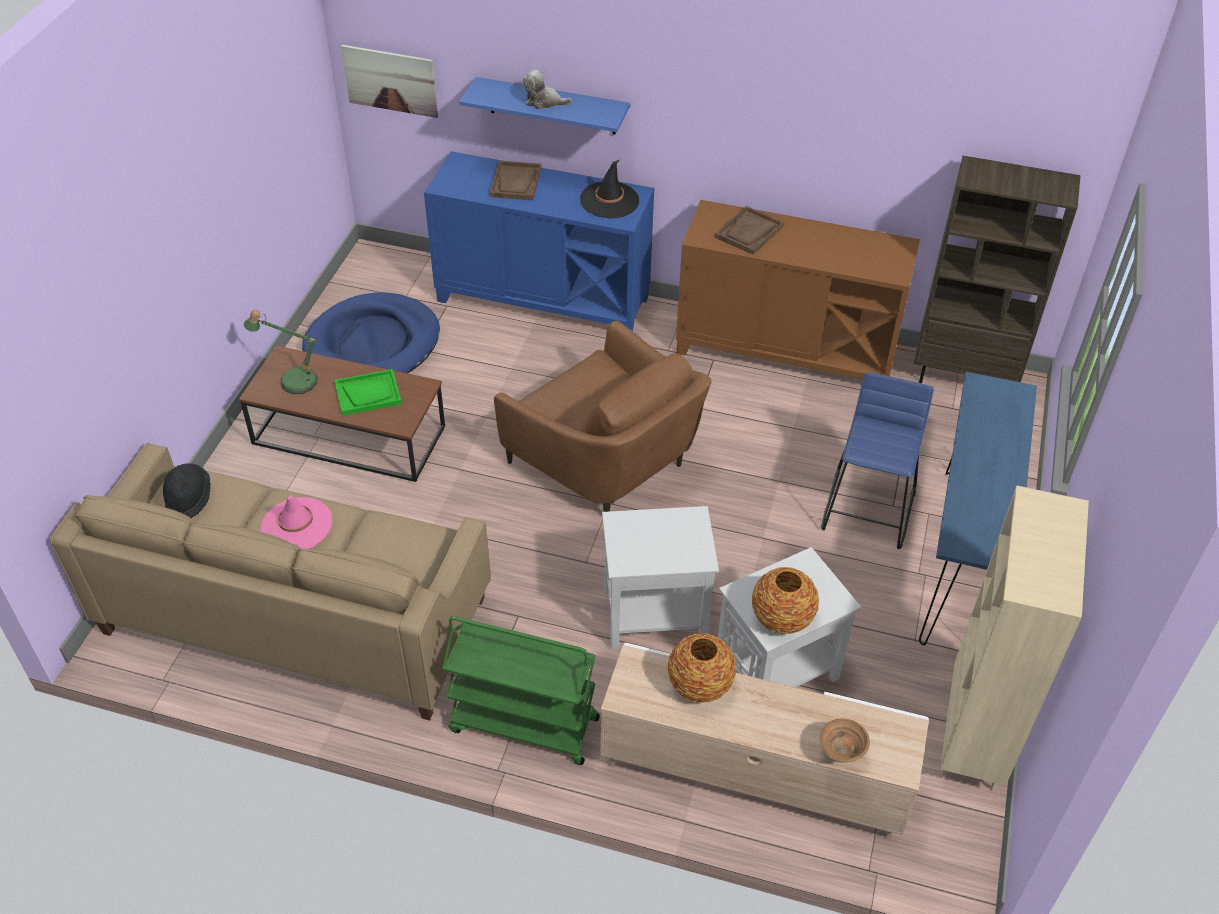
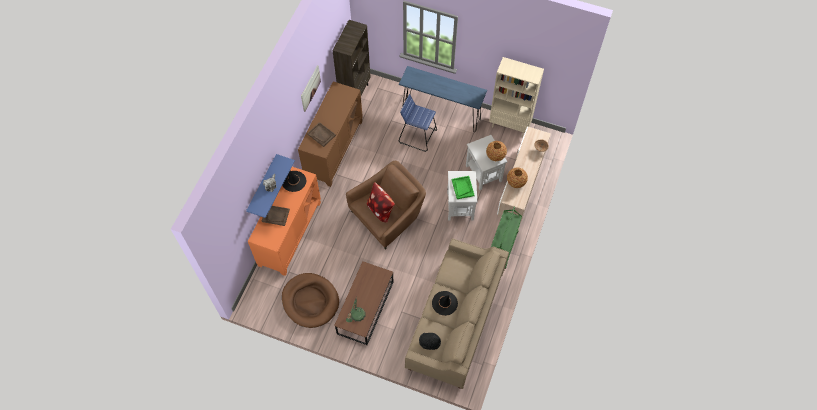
camera: 85 degrees left, 15 degrees up
pink hat [260,496,332,549] -> black hat [432,291,458,316]
blue dog bed [302,293,440,373] -> brown dog bed [282,273,339,328]
green tray [334,369,402,416] -> green tray moved to [452,176,475,199]
picture [341,45,438,118] -> picture moved to [301,65,321,112]
blue cabinet [424,151,654,331] -> orange cabinet [248,167,321,276]
none -> pillow [367,182,395,223]

